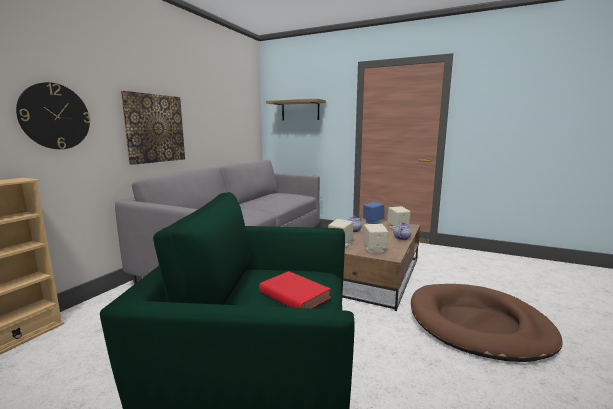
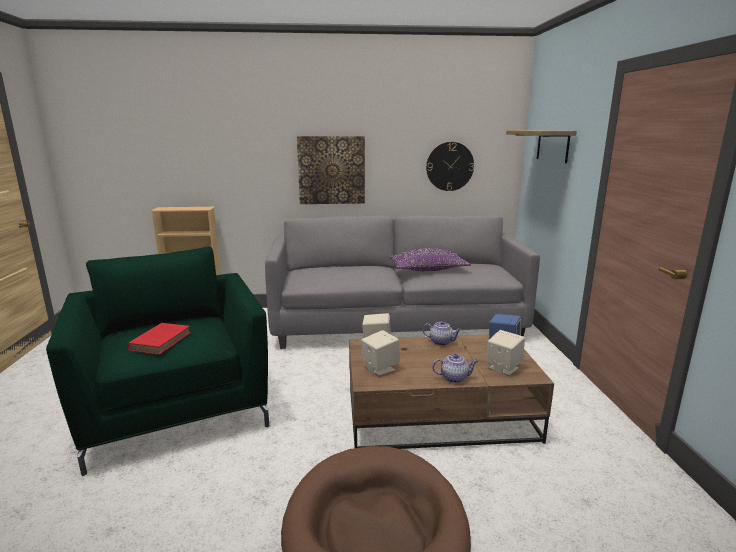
camera: 60 degrees right, 5 degrees up
wall clock [16,82,91,149] -> wall clock moved to [426,142,474,191]
none -> purple pillow [389,248,471,271]

